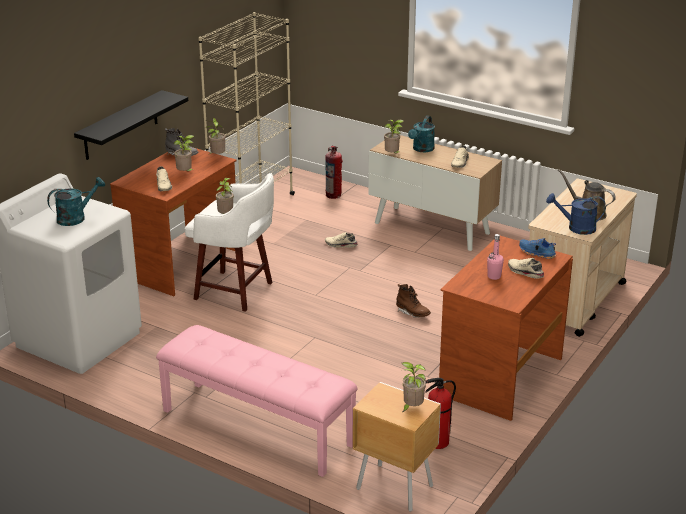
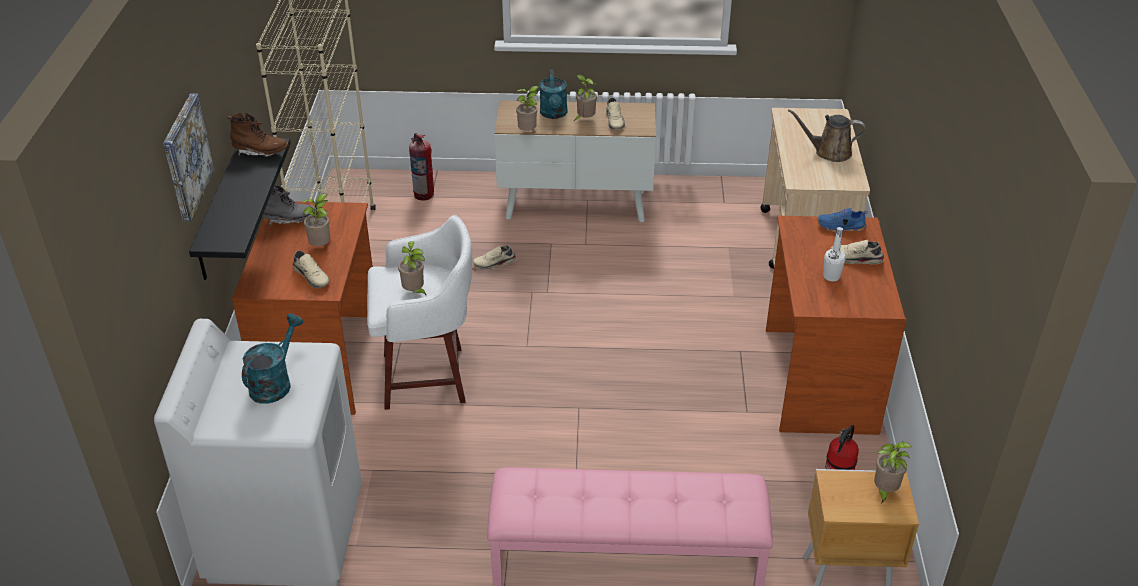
camera: 30 degrees left, 10 degrees up
potted plant [205,118,226,154] -> potted plant moved to [573,74,597,121]
brown boot [396,284,431,318] -> brown boot moved to [227,113,289,157]
pink bottle [487,234,504,280] -> white bottle [823,227,846,282]
blue watering can [546,193,606,235] -> none
none -> picture [163,94,215,221]

